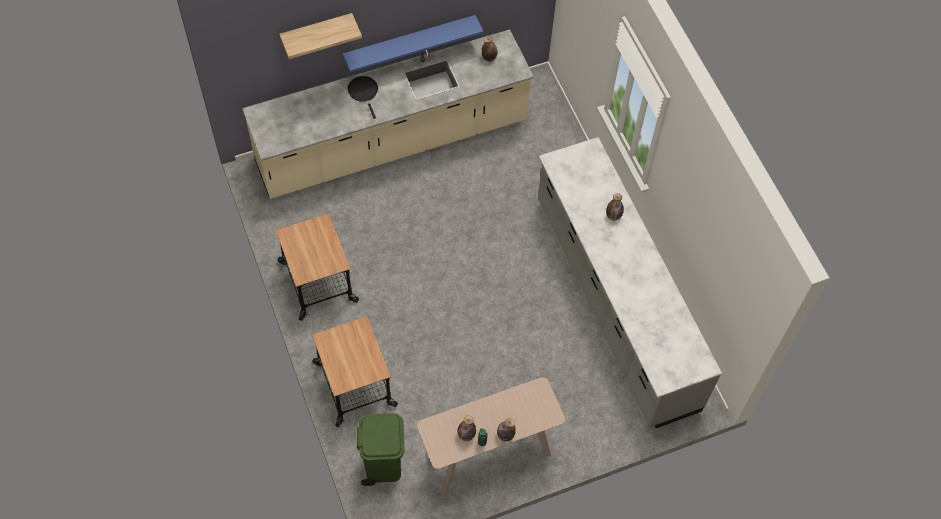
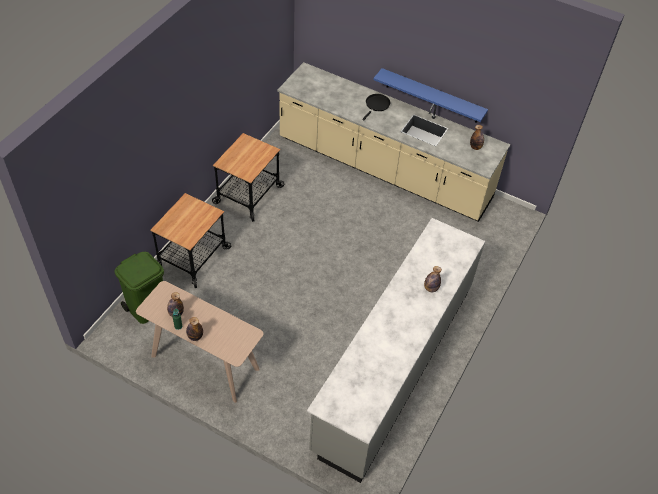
camera: 50 degrees right, 10 degrees down
shelf [279,13,362,59] -> none

